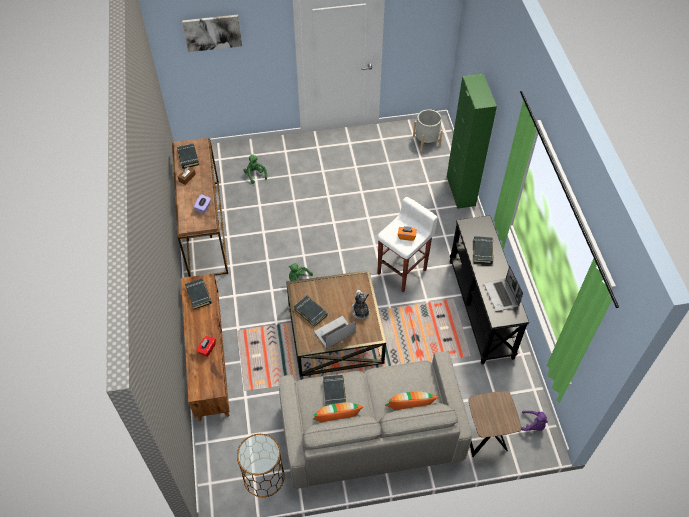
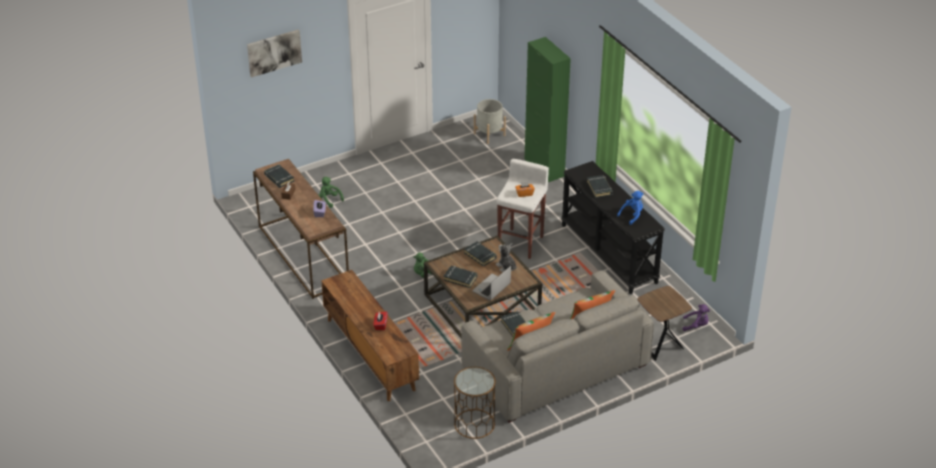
camera: 20 degrees left, 15 degrees down
black book [185,279,212,309] -> black book moved to [464,242,497,267]
laptop [484,266,523,311] -> blue plush toy [617,191,643,225]

